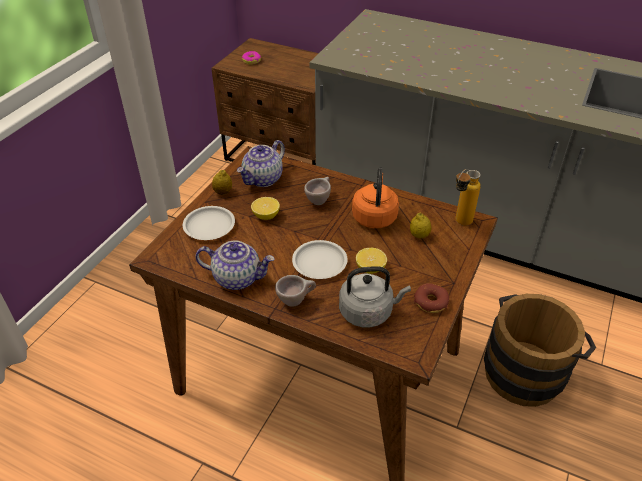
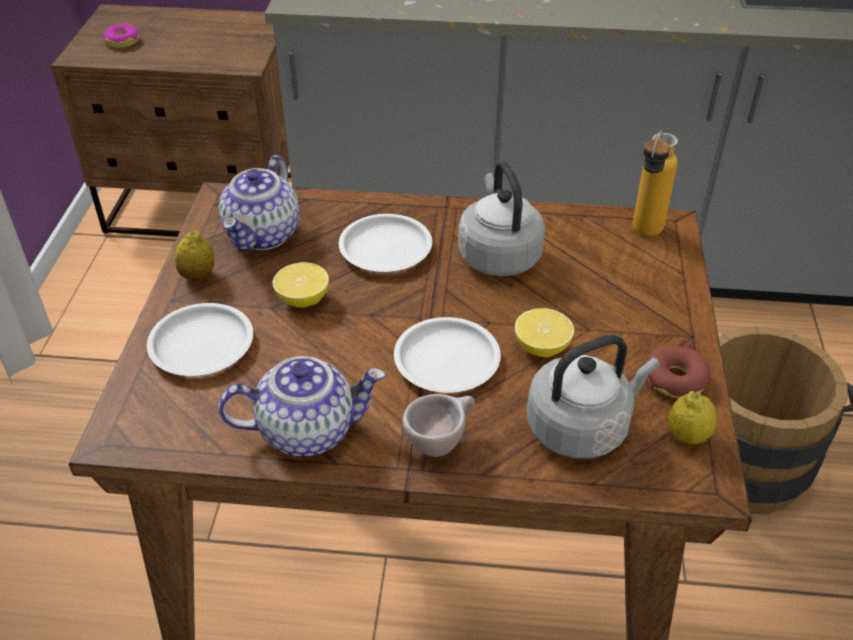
camera: 20 degrees left, 0 degrees up
beige cup [304,177,331,205] -> white plate [339,214,432,272]
orange kettle [352,167,399,228] -> grey kettle [458,161,545,276]
lemon [410,213,432,238] -> lemon moved to [668,391,717,445]

